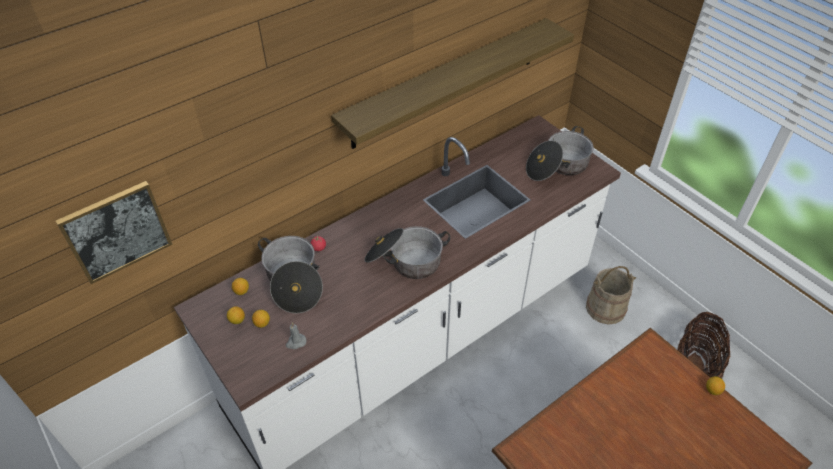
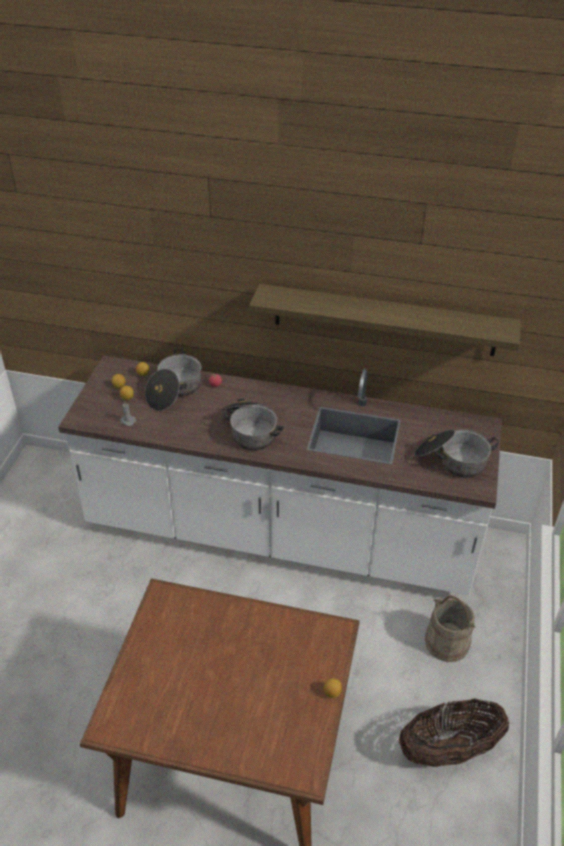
camera: 50 degrees right, 5 degrees down
picture [56,181,172,284] -> none

